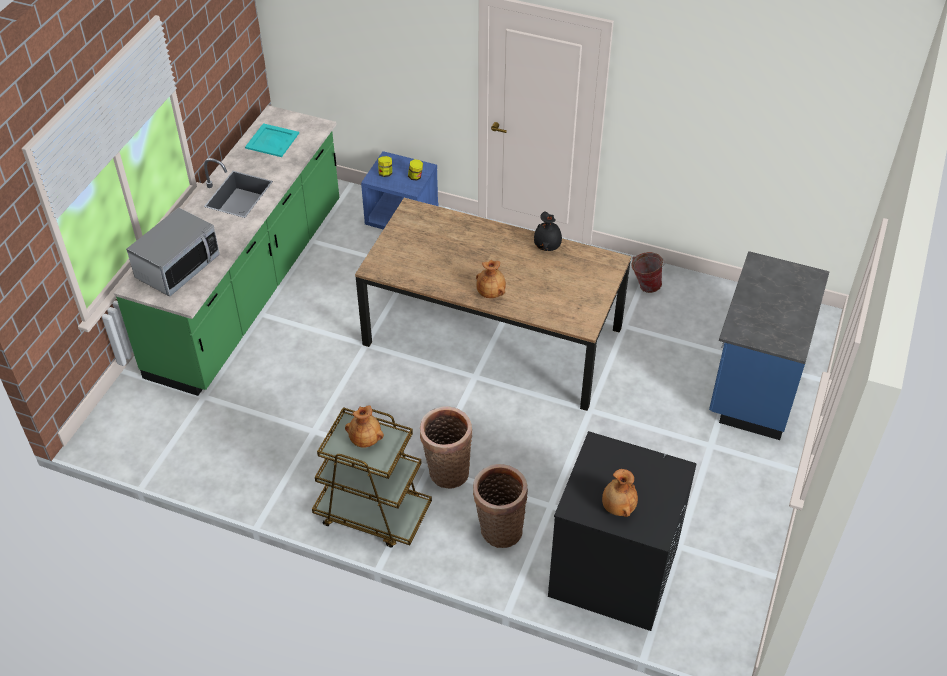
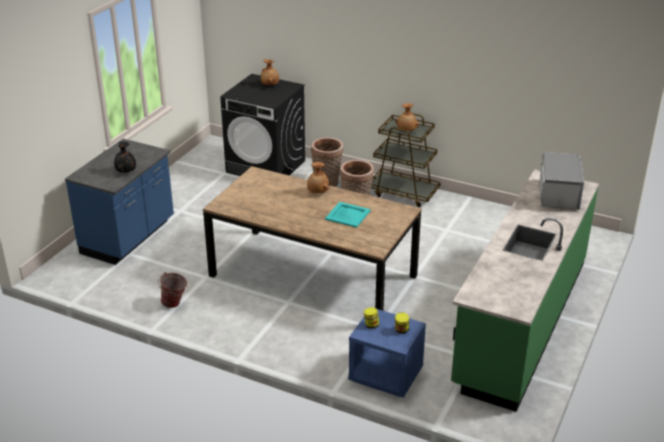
camera: 175 degrees left, 15 degrees down
microwave [126,207,220,296] -> microwave turned 150 degrees clockwise [539,152,584,210]
turquoise tray [245,123,299,157] -> turquoise tray moved to [325,202,371,228]
black vase [534,211,562,251] -> black vase moved to [114,141,136,173]

